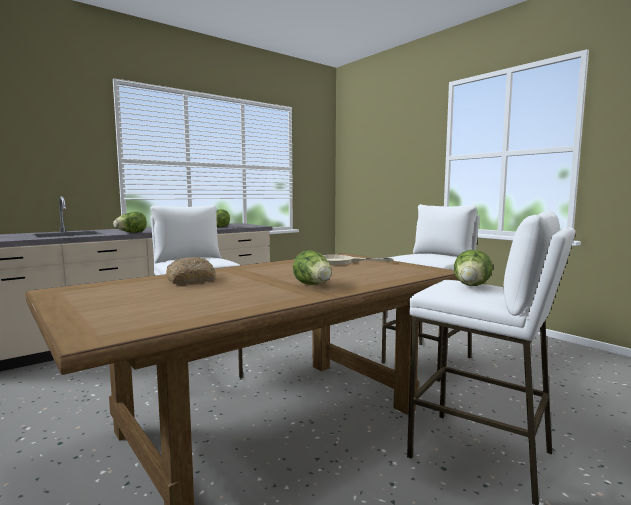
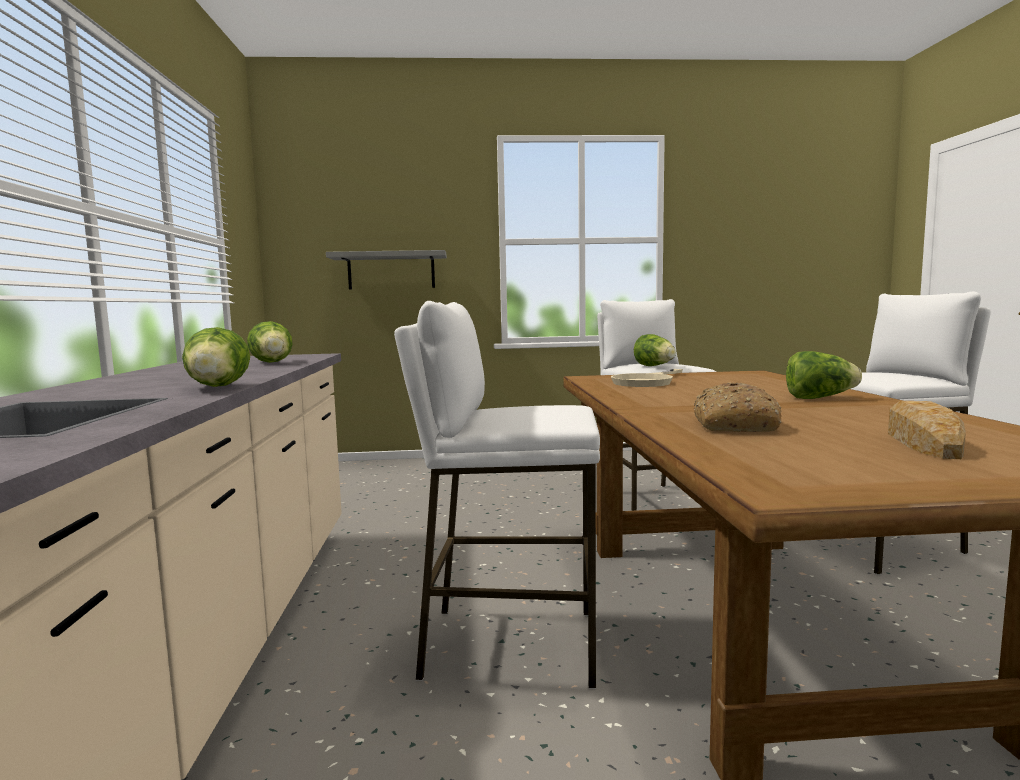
camera: 55 degrees left, 0 degrees up
lettuce [454,250,493,286] -> lettuce moved to [634,334,676,366]
none -> grey shelf [326,250,447,289]
none -> bread [888,401,966,459]

